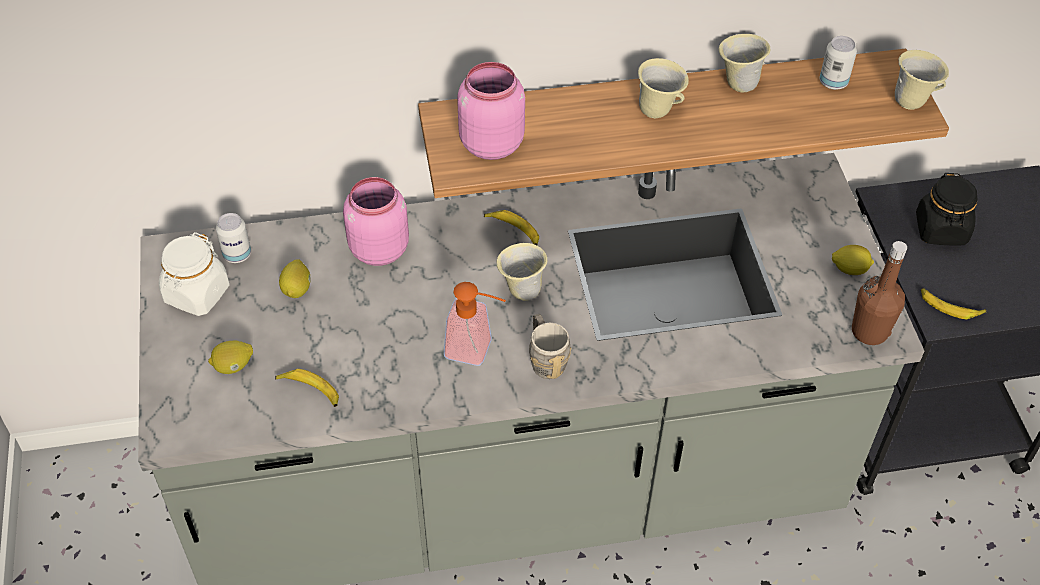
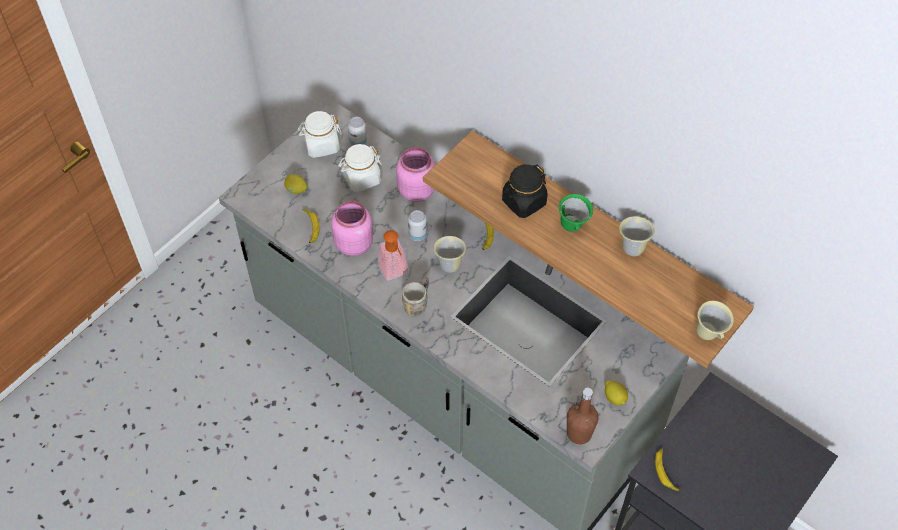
camera: 50 degrees right, 5 degrees up
lemon [279,259,311,298] -> white jar [338,144,382,192]
pink jar [457,62,525,160] -> pink jar moved to [331,201,373,256]
beige mug [638,58,689,118] -> green mug [559,194,593,232]
can [820,36,857,90] -> can moved to [408,210,427,241]
black jar [916,173,977,246] -> black jar moved to [502,164,547,218]

